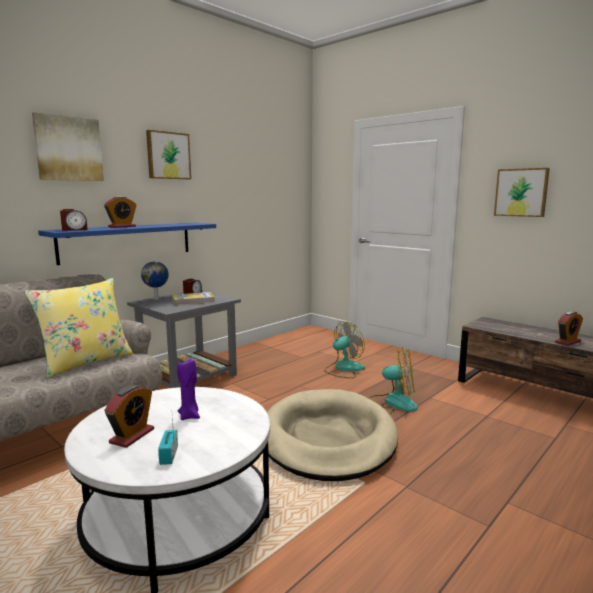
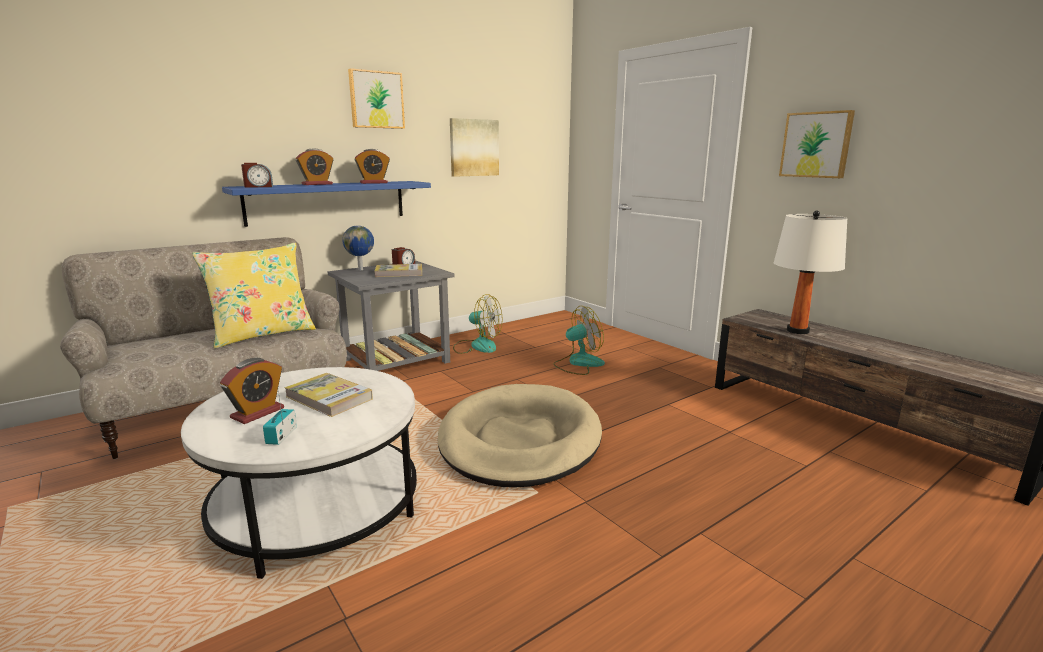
camera: 10 degrees right, 5 degrees up
picture [32,112,104,181] -> picture moved to [450,118,499,177]
purple candle [177,359,200,420] -> book [284,373,373,417]
fan [369,347,418,414] -> fan moved to [453,294,503,354]
alarm clock [555,311,583,346] -> alarm clock moved to [355,149,390,184]
none -> white table lamp [774,211,848,334]

